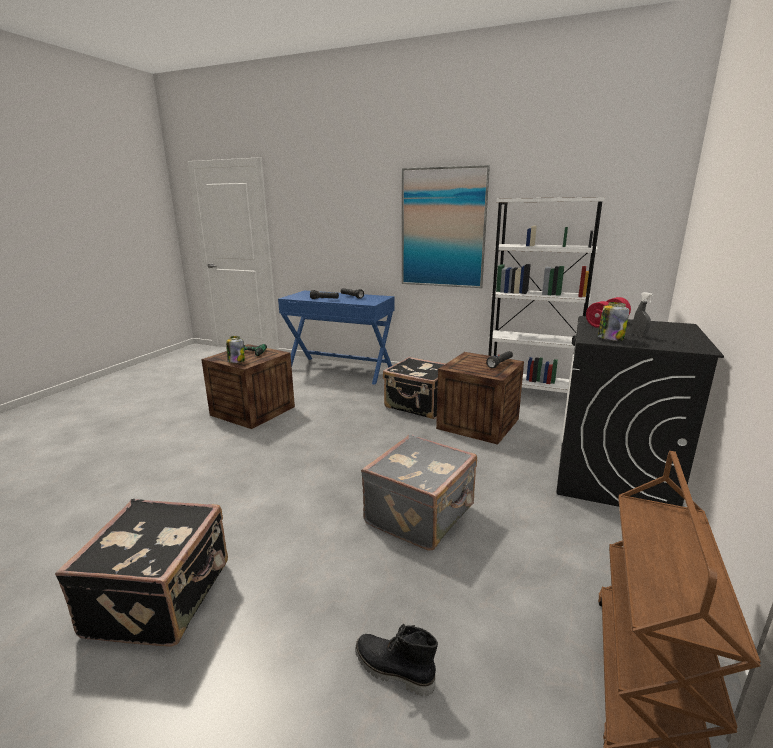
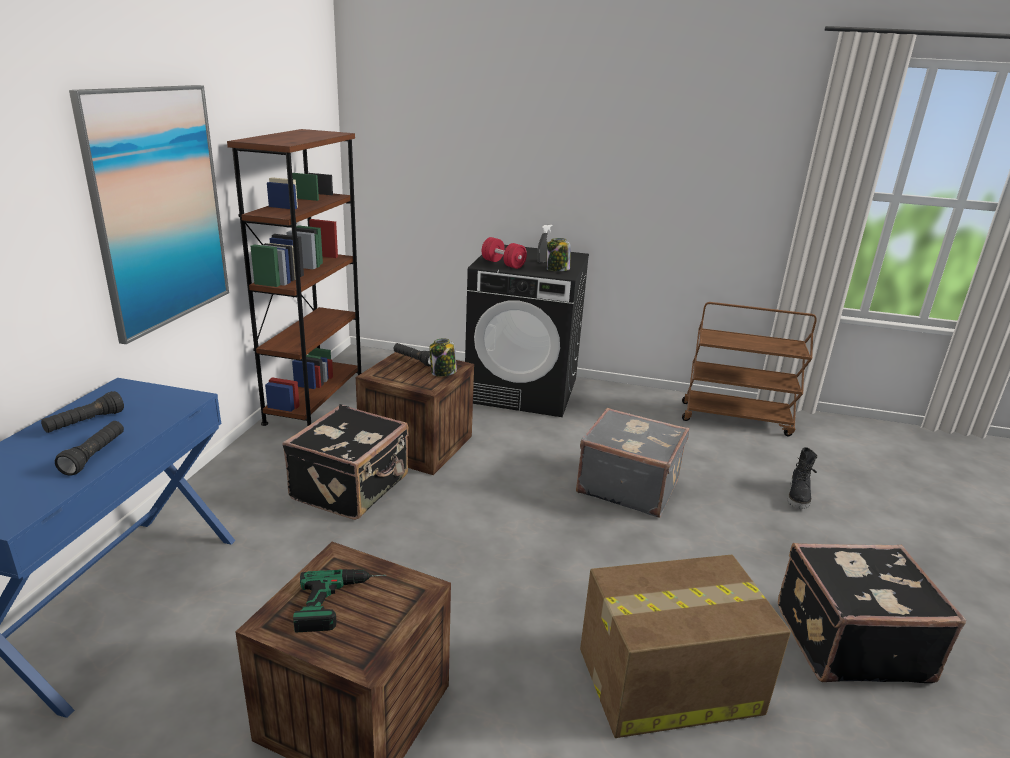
camera: 100 degrees left, 5 degrees up
jar [226,336,245,363] -> jar moved to [429,338,457,377]
white bookcase [488,197,605,393] -> brown bookcase [227,129,361,426]
none -> cardboard box [580,555,791,738]

